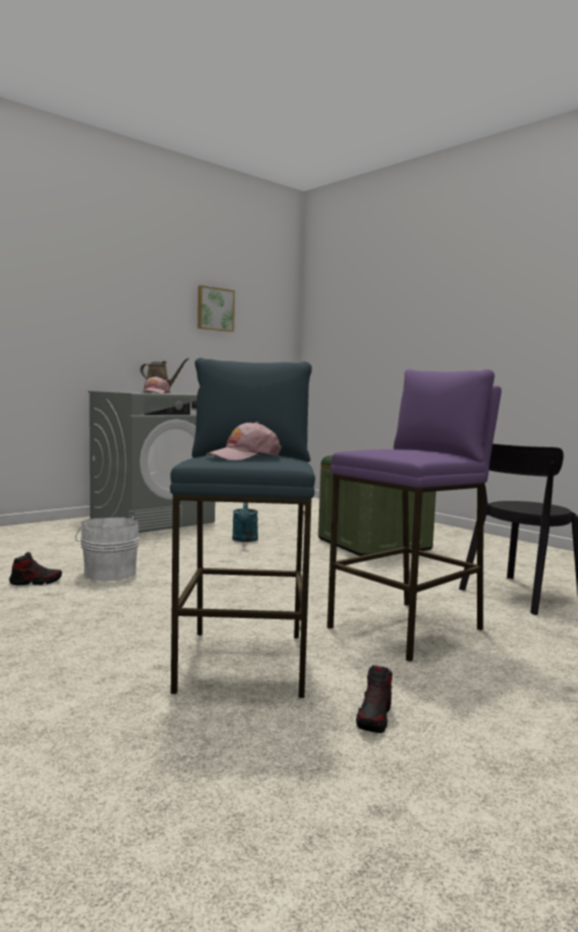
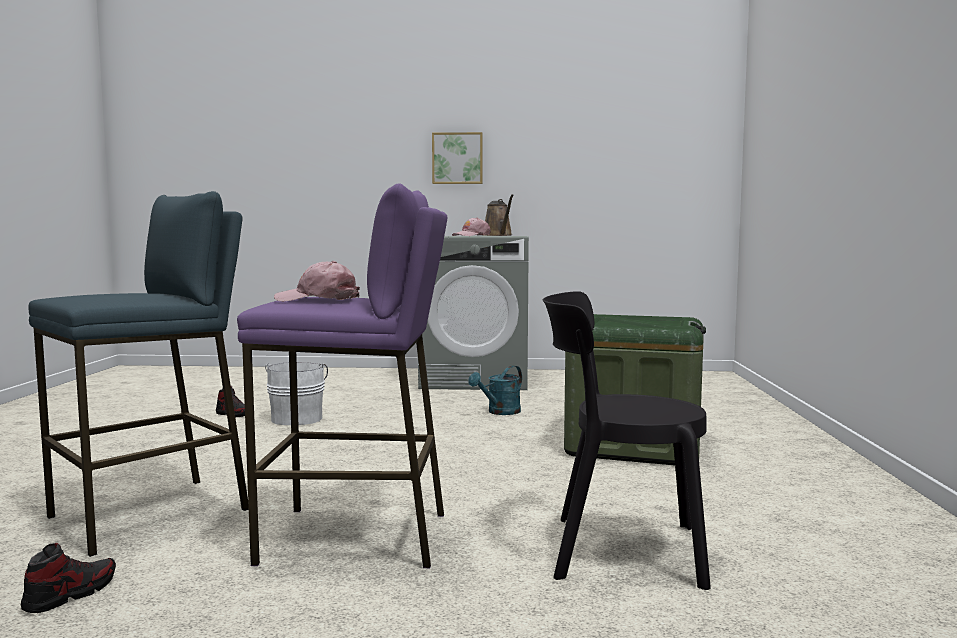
camera: 45 degrees right, 0 degrees up
picture [198,285,235,332] -> picture moved to [432,132,483,184]
pink cap [206,422,281,460] -> pink cap moved to [274,261,360,302]
shoe [356,665,392,733] -> shoe turned 150 degrees clockwise [21,543,116,613]

